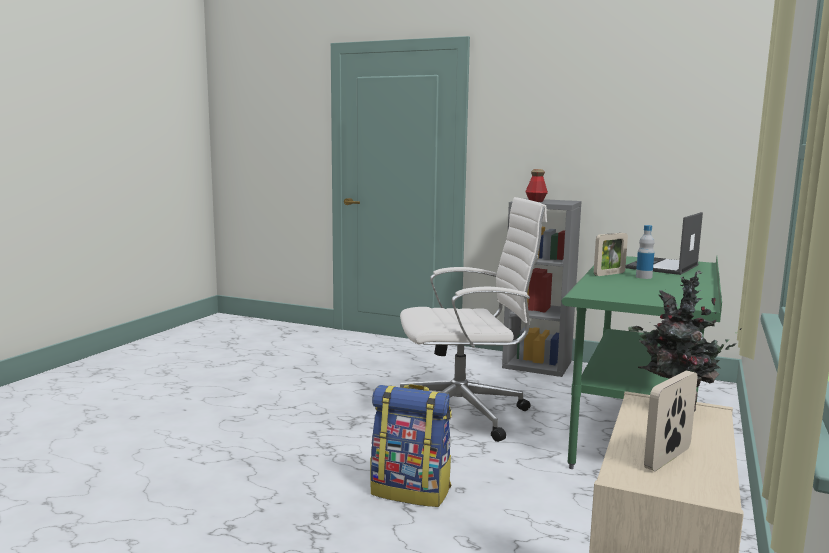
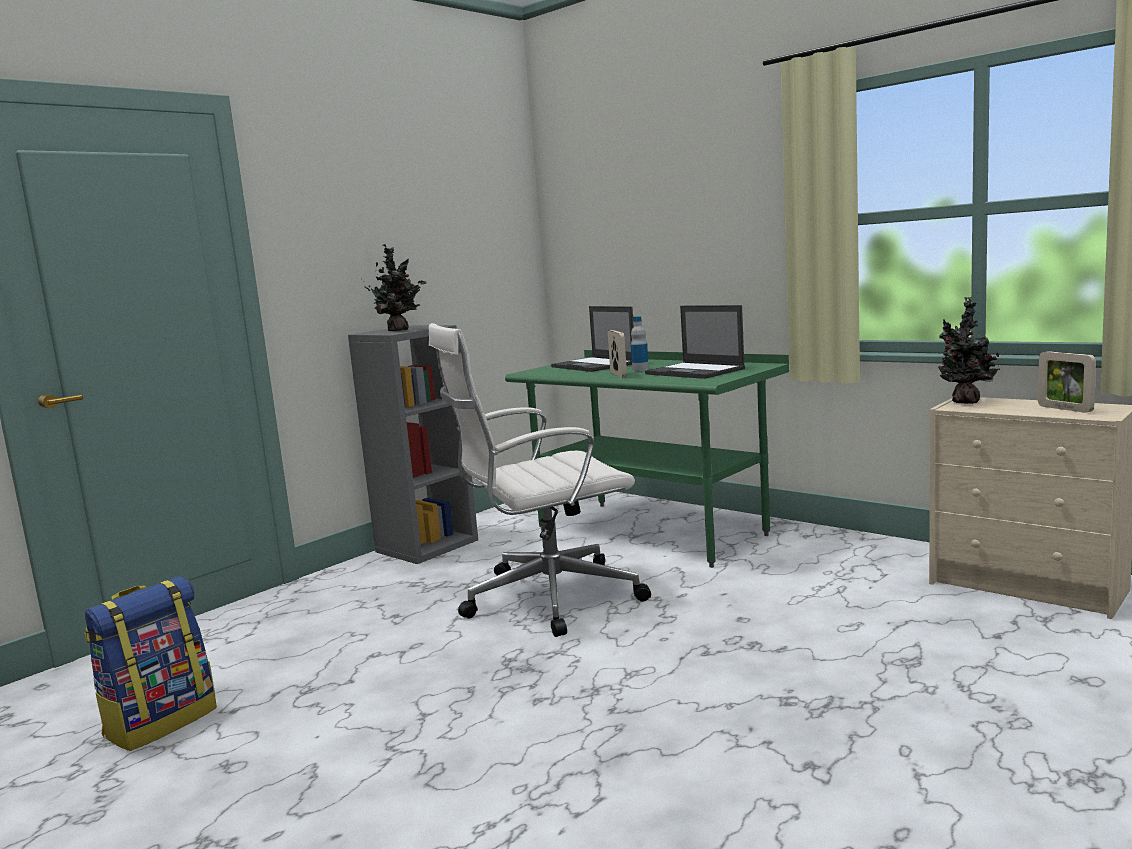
camera: 70 degrees left, 0 degrees up
backpack [370,384,452,507] -> backpack moved to [84,576,217,751]
white office chair [400,197,547,442] -> white office chair turned 120 degrees counterclockwise [429,323,651,637]
bottle [525,169,548,202] -> potted plant [364,244,426,331]
none -> laptop [645,305,745,379]

